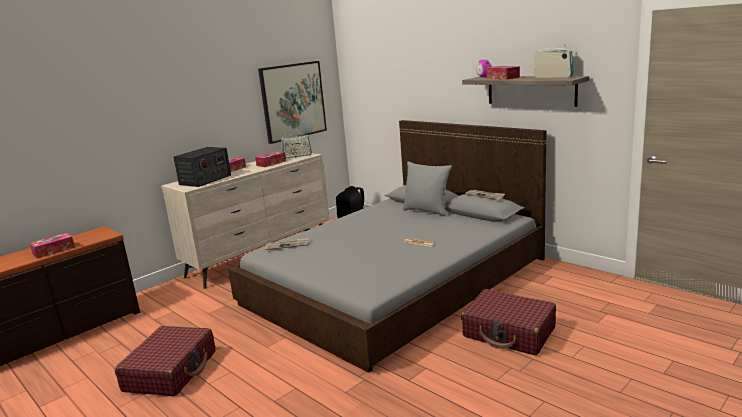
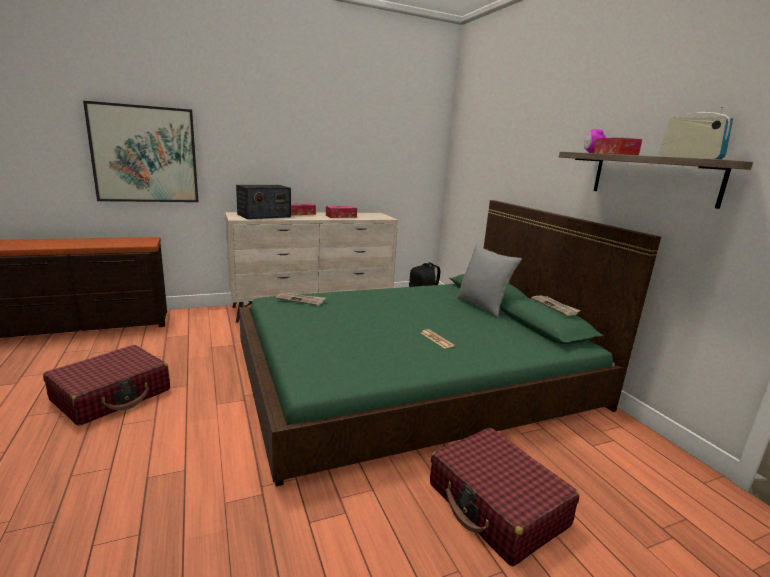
camera: 20 degrees right, 0 degrees up
tissue box [29,233,75,259] -> none
grey bed [228,120,546,373] -> green bed [239,200,661,486]
picture [258,61,327,144] -> picture moved to [83,101,198,202]
radio [281,133,312,158] -> none

